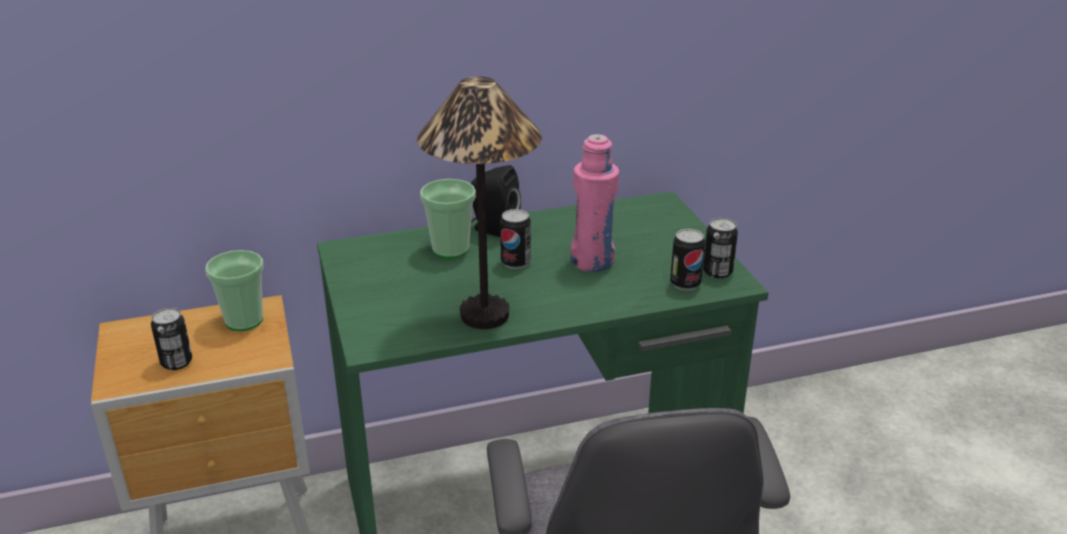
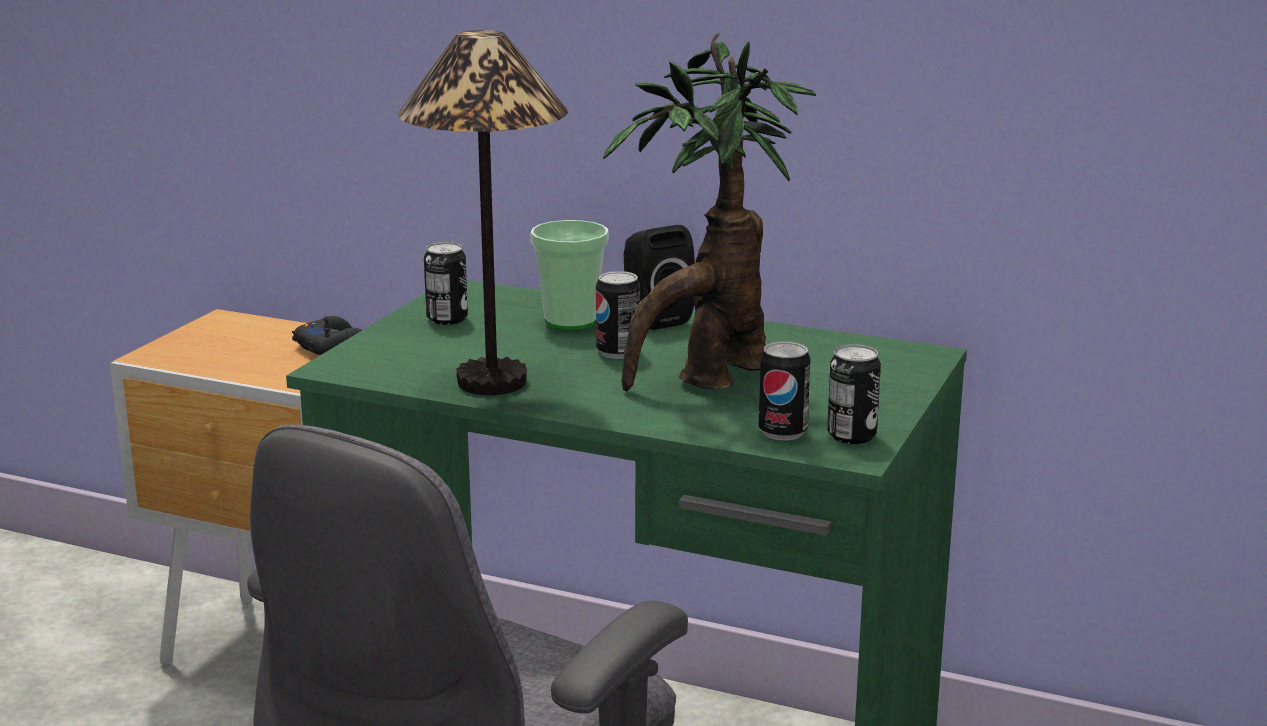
camera: 40 degrees right, 10 degrees down
can [151,308,192,370] -> can moved to [424,242,468,325]
cup [205,250,264,331] -> black game controller [292,316,362,355]
pink bottle [571,134,619,272] -> potted plant [603,33,816,392]

